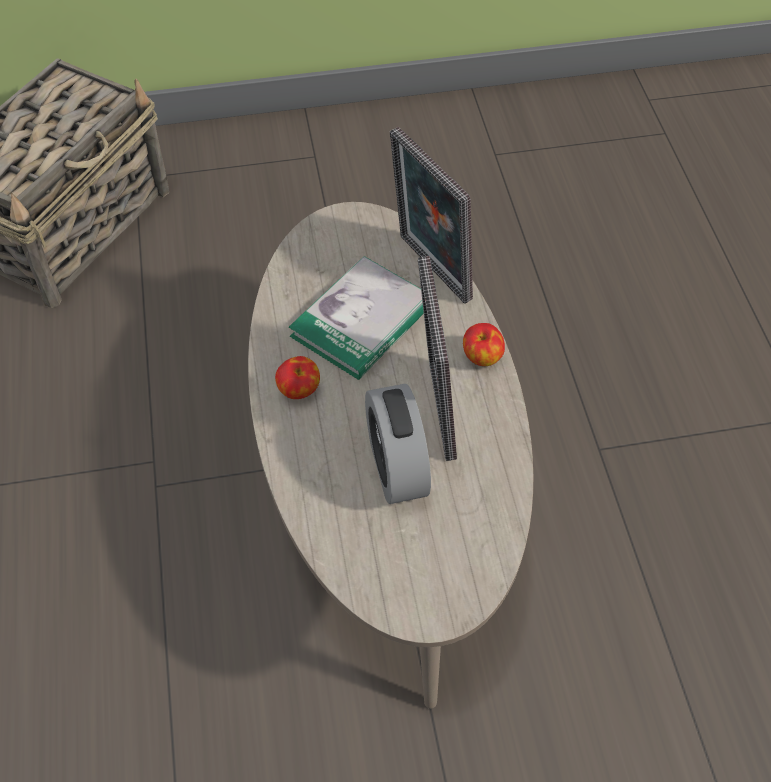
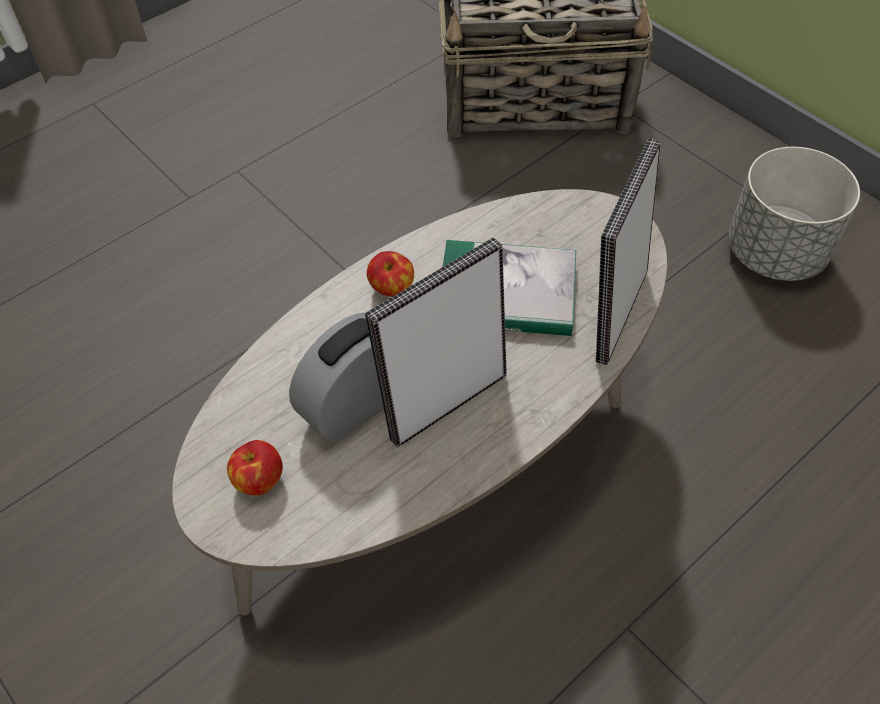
camera: 60 degrees right, 0 degrees up
apple [463,323,505,366] -> apple moved to [227,440,283,496]
none -> grey planter [728,147,860,281]

